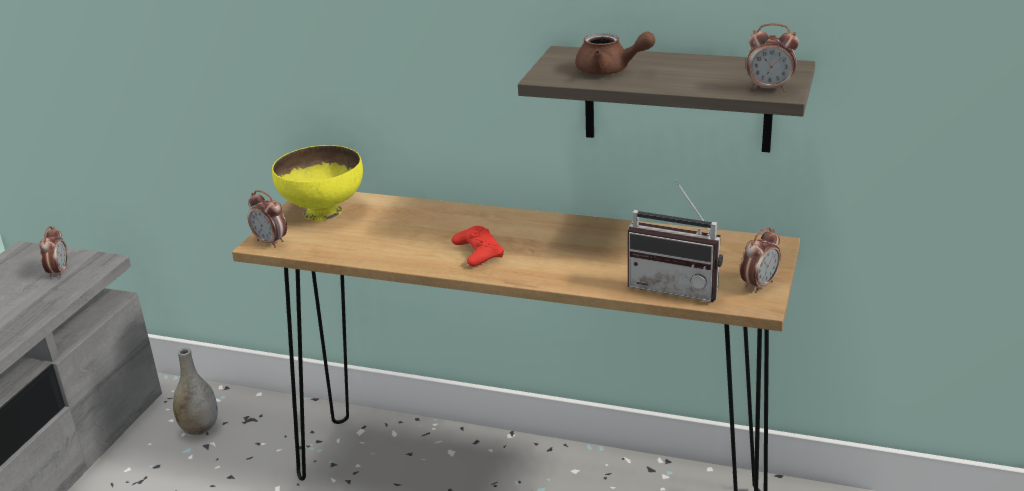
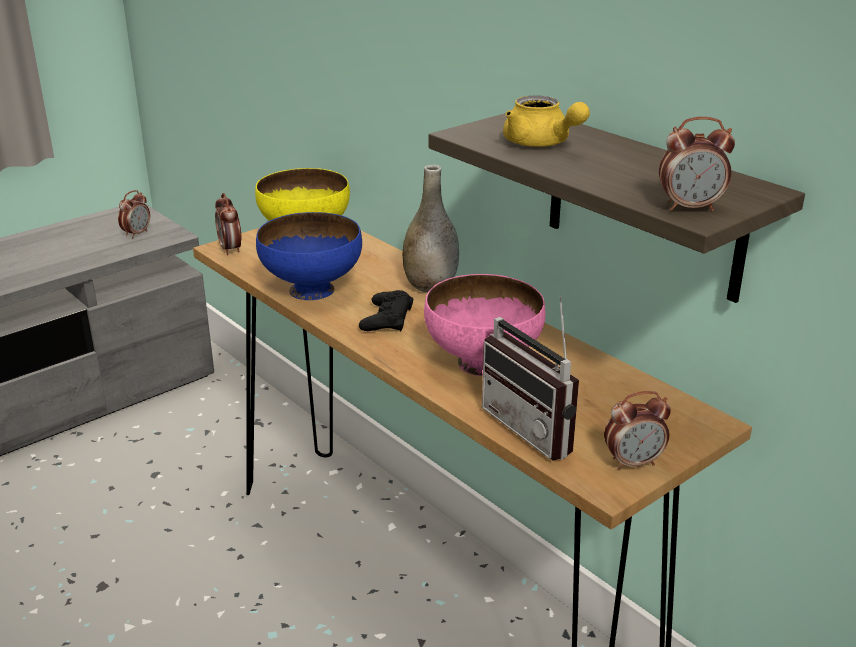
camera: 30 degrees right, 0 degrees up
grey vase [173,348,218,435] -> grey vase moved to [402,165,459,293]
red game controller [452,226,504,266] -> black game controller [359,290,413,332]
brown teapot [575,32,655,75] -> yellow teapot [503,96,590,147]
alarm clock [746,23,799,92] -> alarm clock turned 45 degrees counterclockwise [659,117,735,211]
none -> blue bowl [256,212,362,300]
none -> pink bowl [424,274,546,376]

